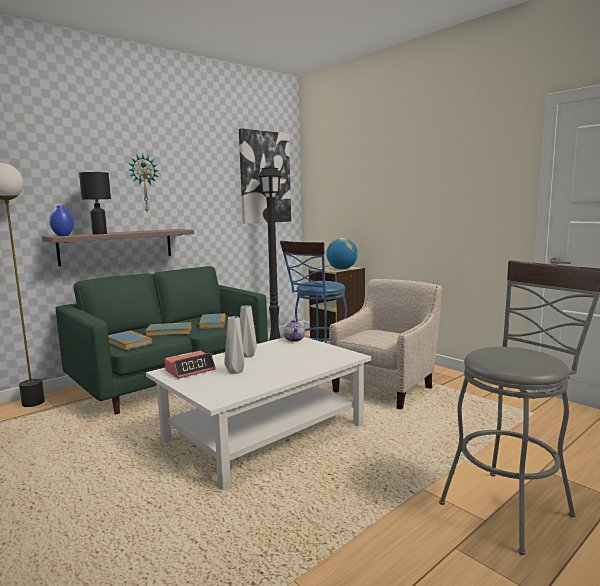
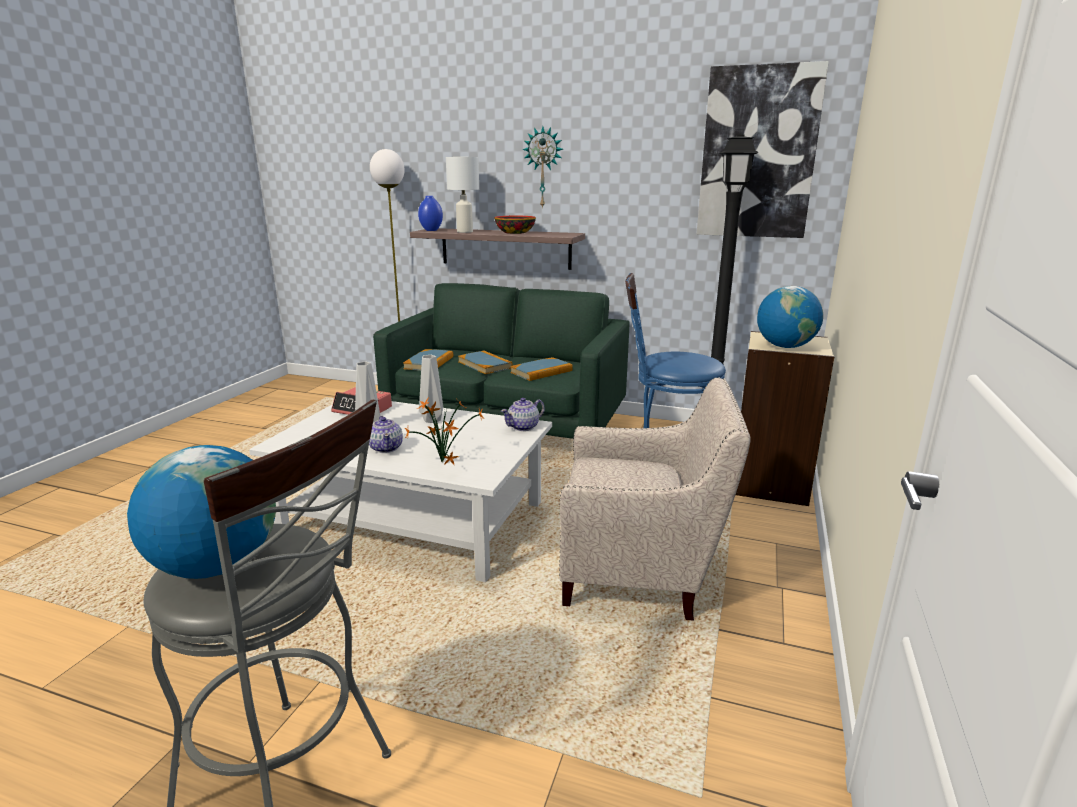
camera: 60 degrees right, 10 degrees up
black table lamp [79,172,111,234] -> white table lamp [446,157,479,233]
none -> globe [127,445,276,579]
none -> teapot [369,416,403,453]
none -> potted plant [405,398,484,465]
none -> bowl [494,216,536,234]

